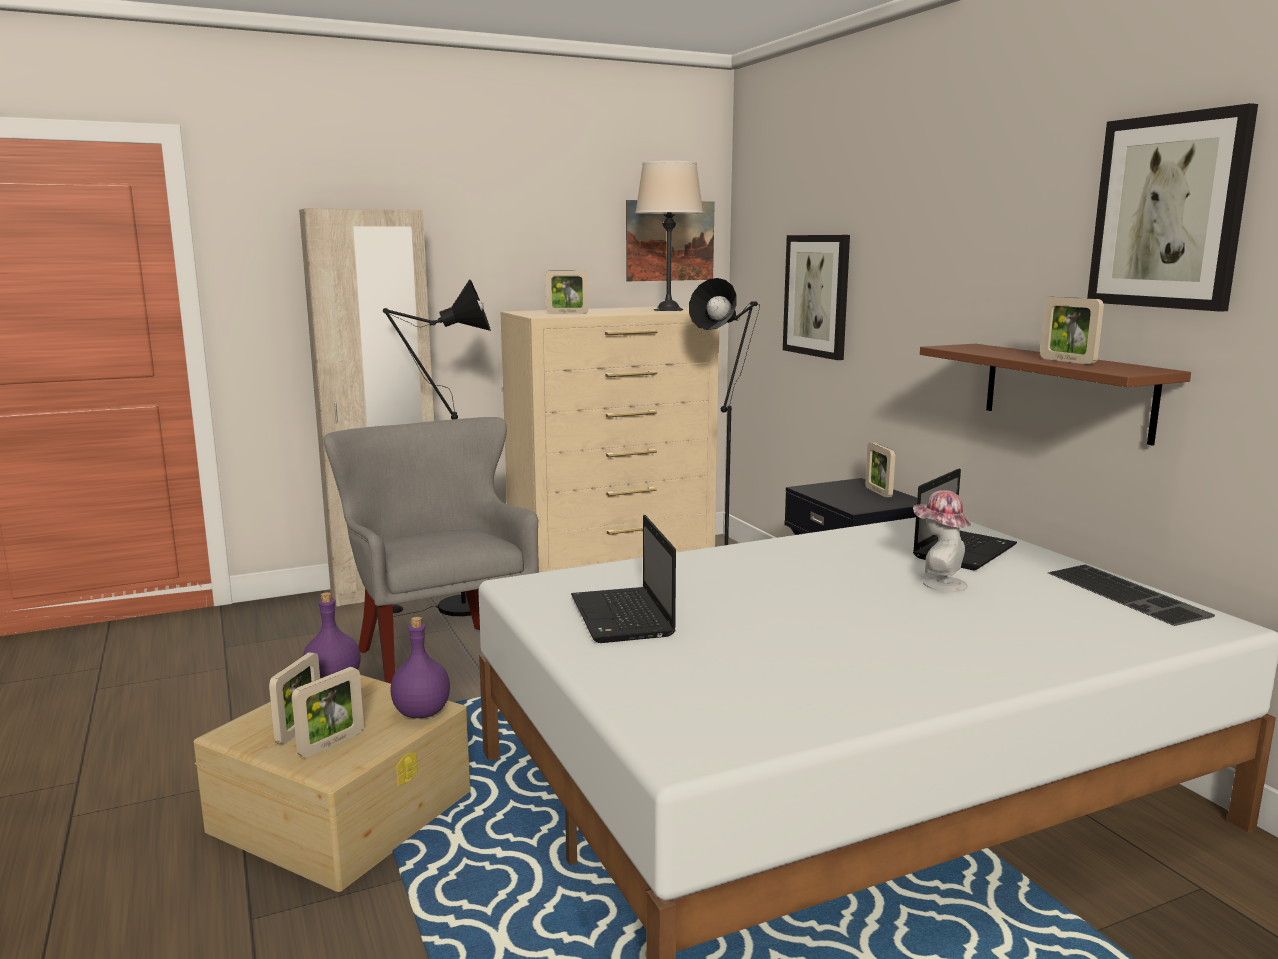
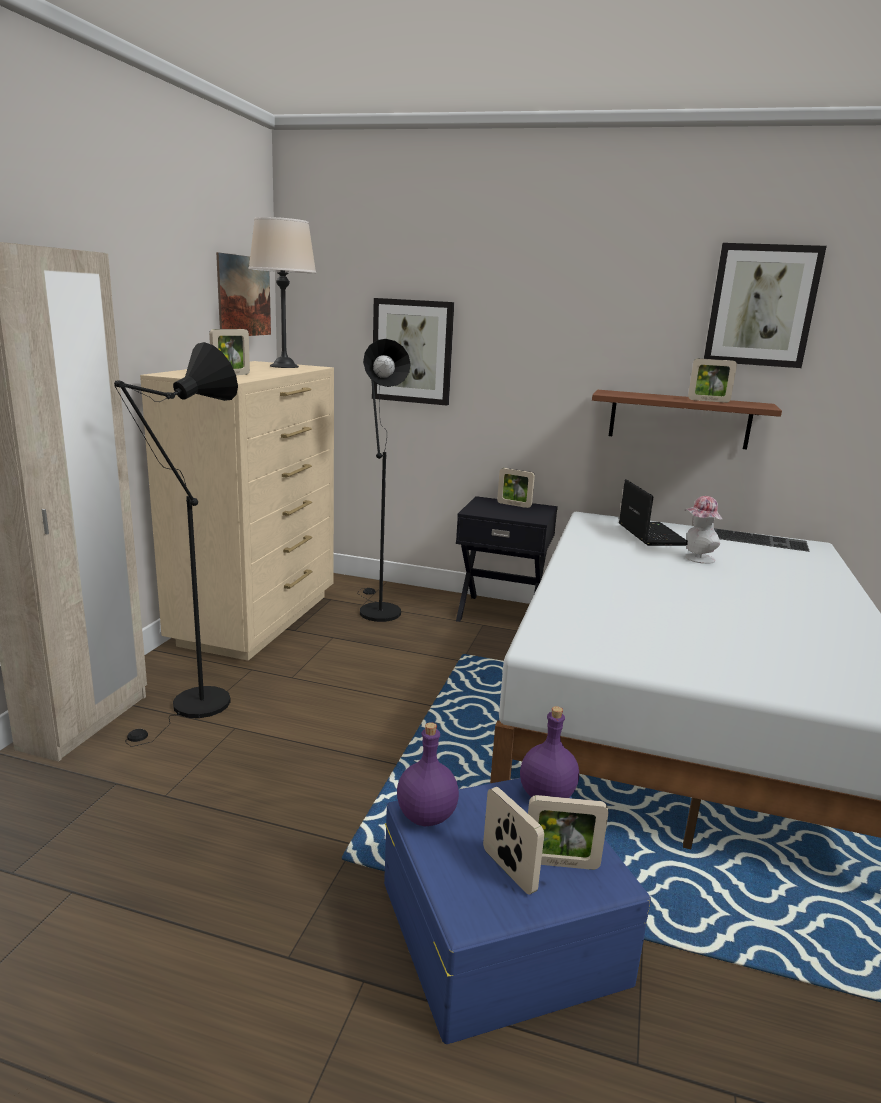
camera: 50 degrees left, 5 degrees up
beige storage box [194,675,470,892] -> blue storage box [384,778,651,1044]
picture frame [292,667,364,758] -> picture frame turned 105 degrees clockwise [528,795,608,870]
grey armchair [324,417,539,684] -> none
laptop [571,515,676,643] -> none

